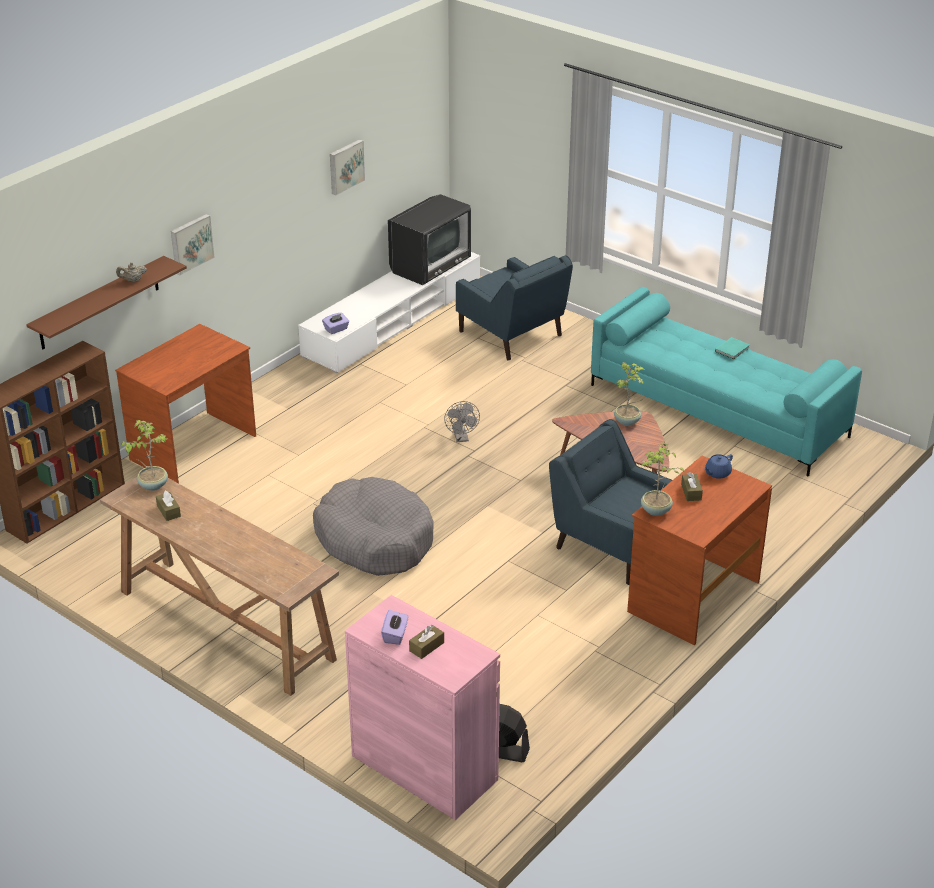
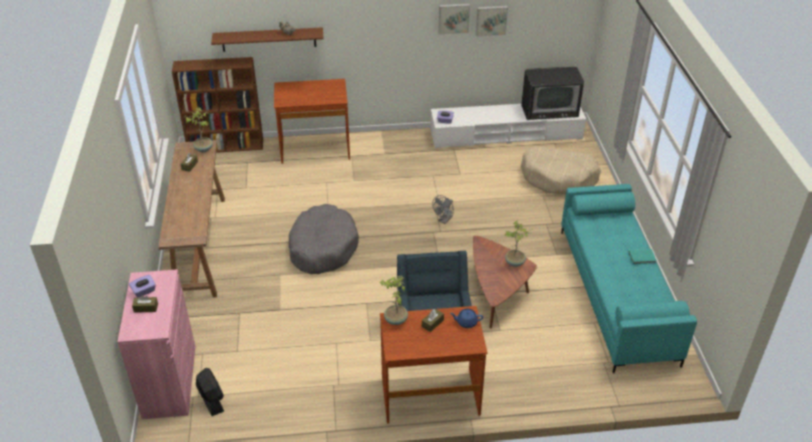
camera: 45 degrees right, 5 degrees up
picture [171,214,215,275] -> picture moved to [438,4,470,35]
blue armchair [456,255,573,361] -> beige dog bed [521,146,601,194]

